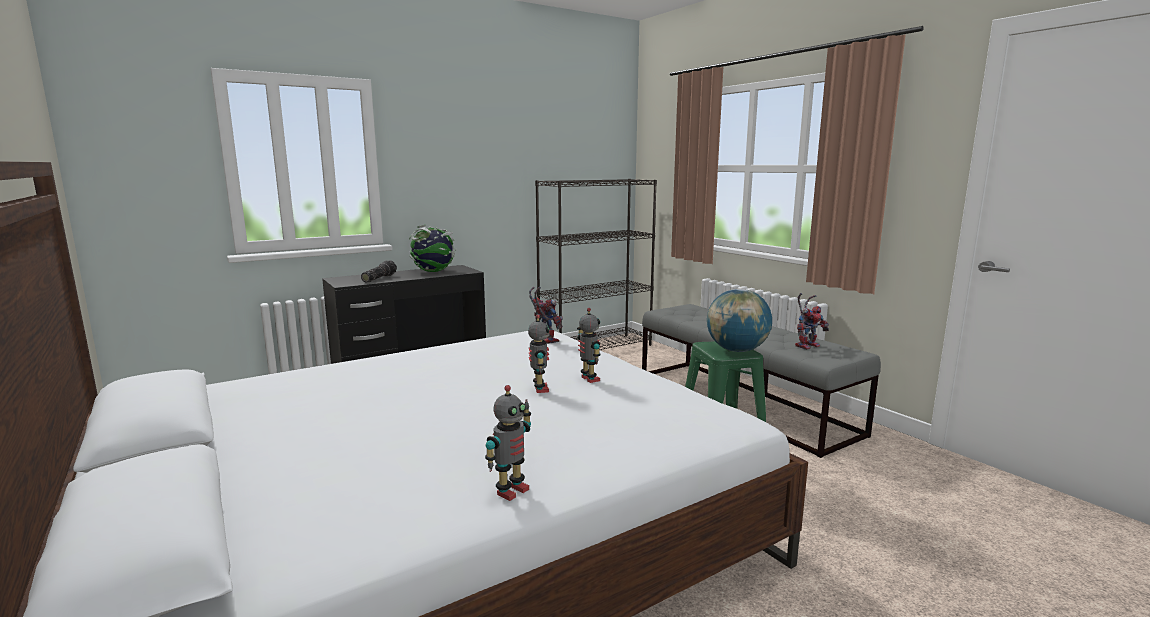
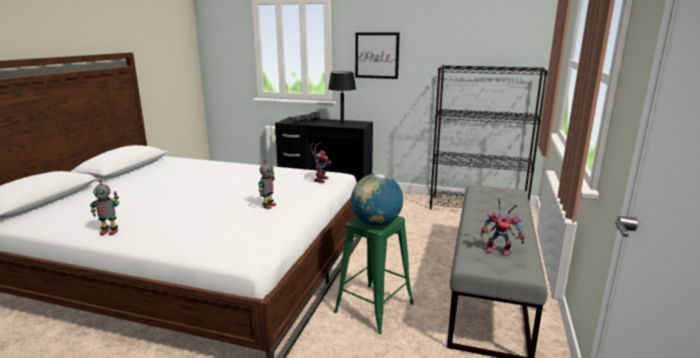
camera: 50 degrees right, 5 degrees up
globe [409,225,457,272] -> black table lamp [328,71,356,124]
toy robot [528,314,550,393] -> none
none -> picture [355,32,400,79]

